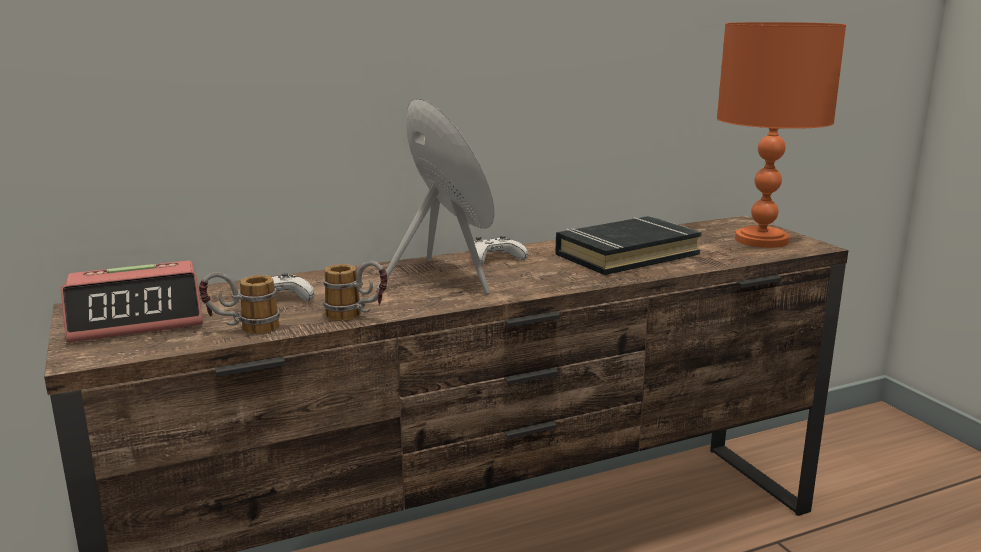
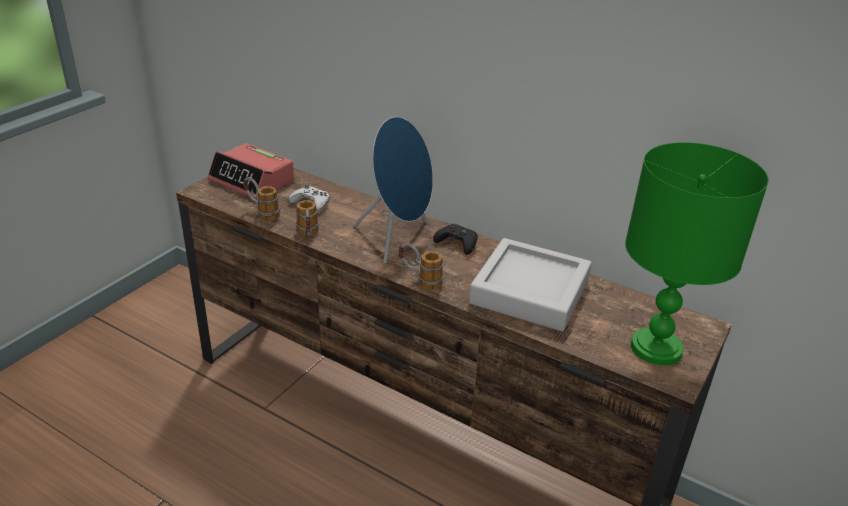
camera: 55 degrees right, 15 degrees up
white game controller [474,236,528,265] -> black game controller [433,222,478,255]
black book [555,216,702,275] -> grey tray [469,238,592,331]
orange table lamp [717,22,846,248] -> green table lamp [625,142,769,365]
none -> mug [399,243,443,290]

